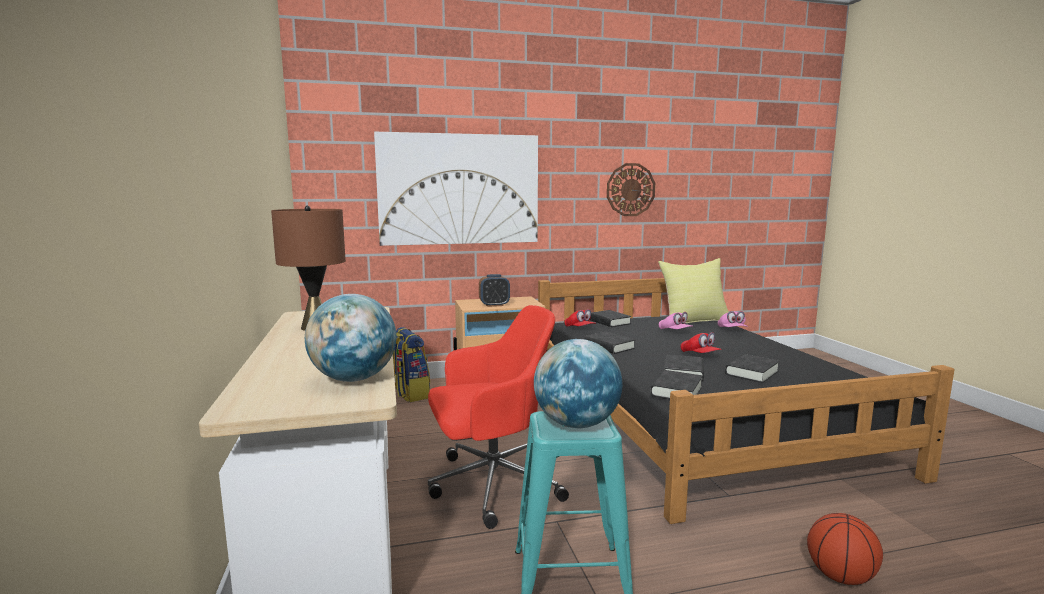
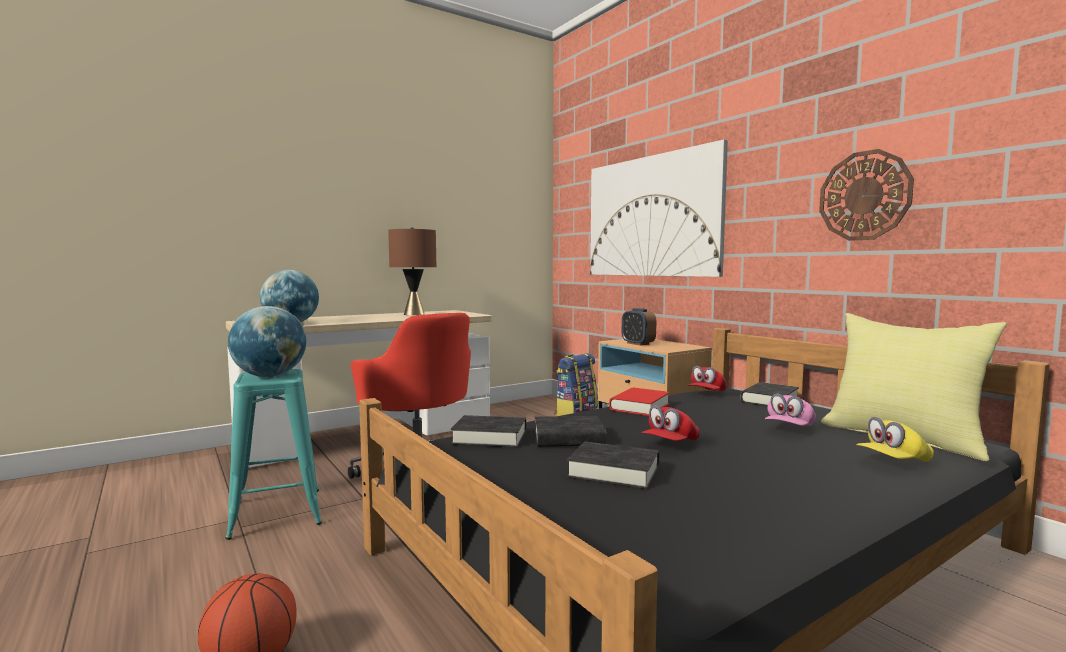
camera: 70 degrees right, 5 degrees down
black book [585,331,635,354] -> red book [609,388,670,416]
pink cap [718,311,748,327] -> yellow cap [856,417,934,462]

